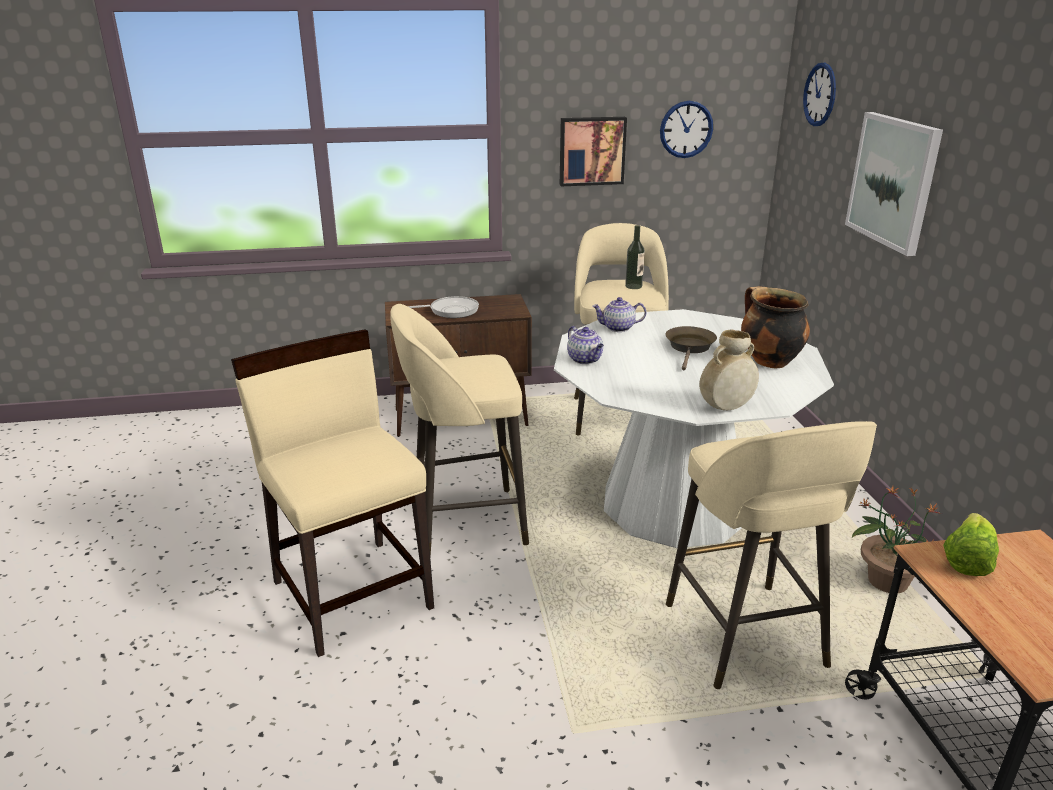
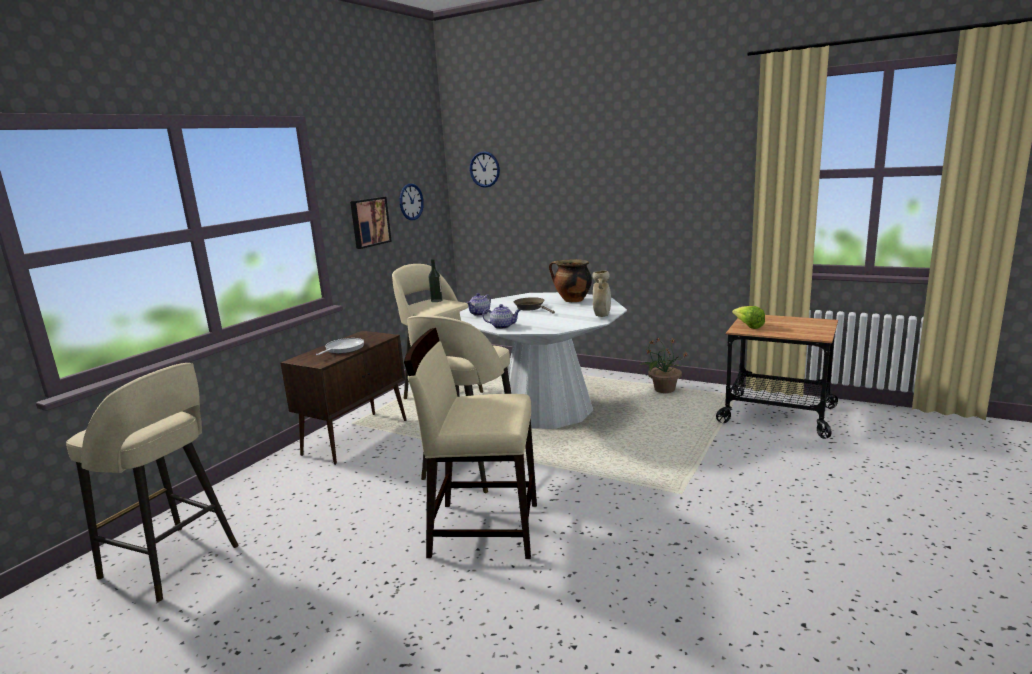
camera: 50 degrees left, 10 degrees down
beige stool [666,421,877,689] -> beige stool moved to [66,363,239,602]
picture [845,112,943,256] -> none

